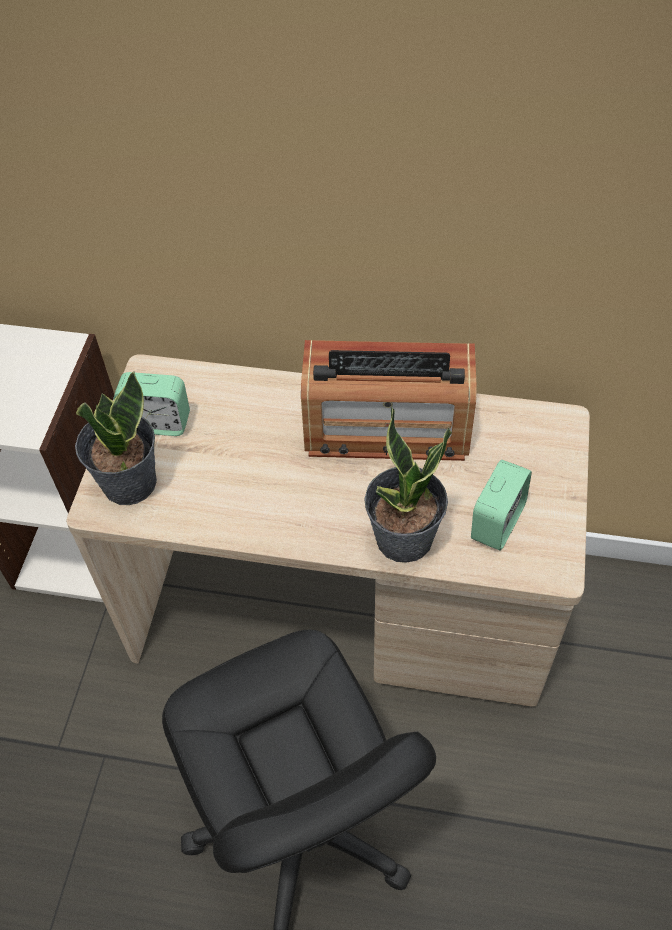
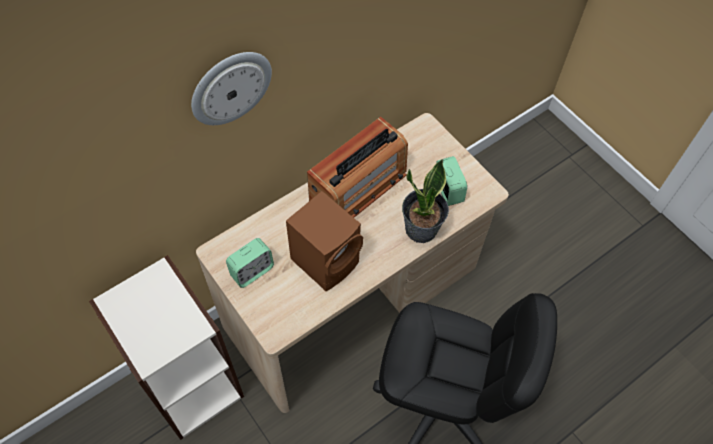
camera: 50 degrees left, 5 degrees up
potted plant [75,371,157,505] -> none
none -> wall clock [191,52,272,125]
none -> brown speaker [286,191,363,291]

